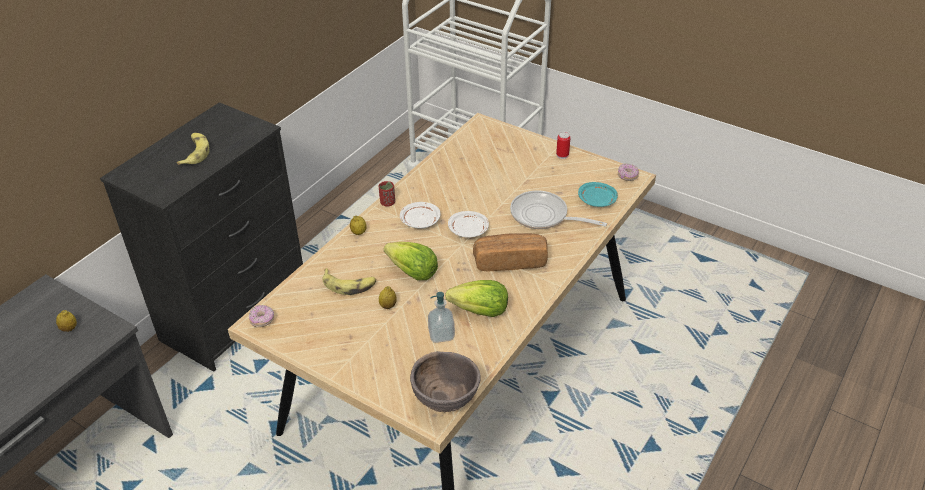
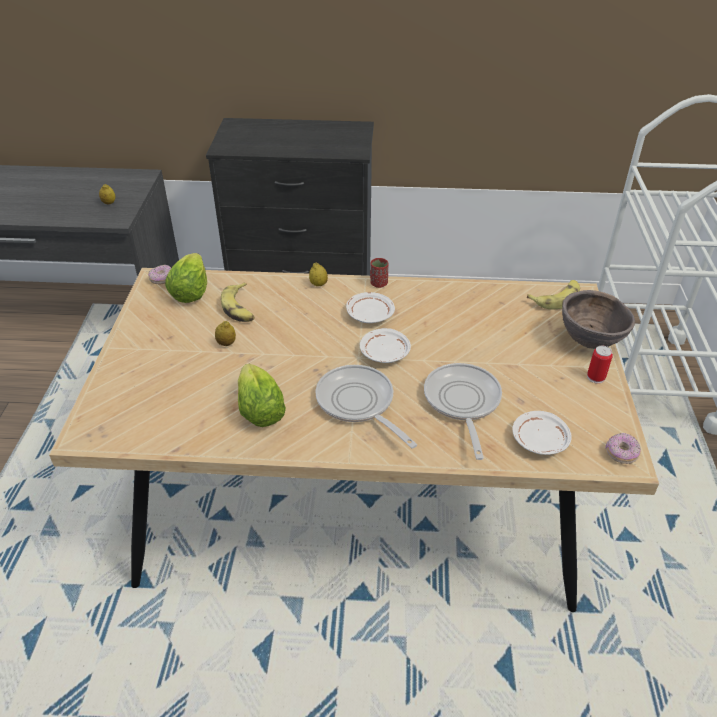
camera: 60 degrees right, 0 degrees up
banana [177,133,210,165] -> banana moved to [527,280,580,309]
lettuce [384,242,438,280] -> lettuce moved to [165,253,207,303]
brown bowl [410,351,481,412] -> brown bowl moved to [562,290,635,349]
soap dispenser [428,292,455,343] -> none
bread [473,233,548,271] -> frying pan [316,365,417,448]
turquoise plate [578,182,618,207] -> white plate [512,411,572,455]

